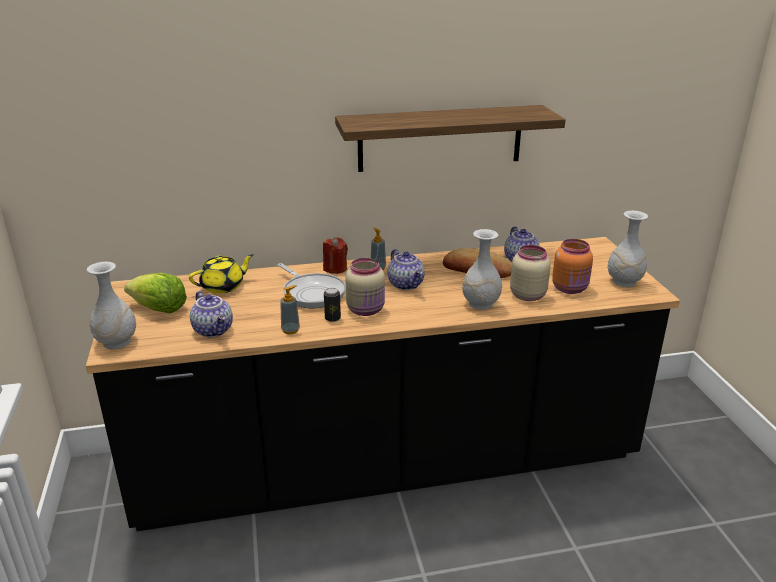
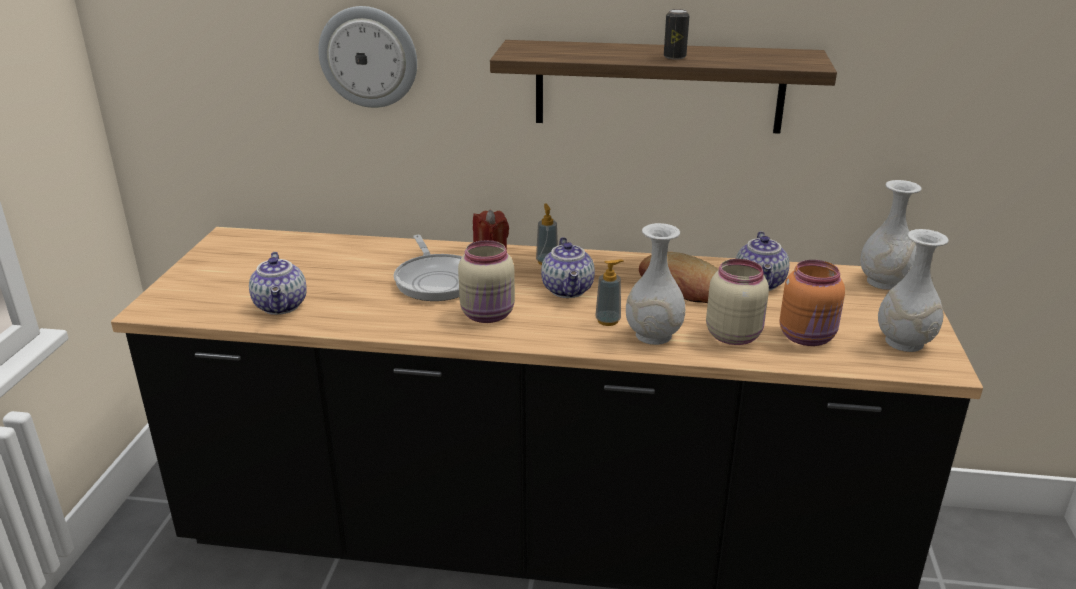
camera: 20 degrees right, 0 degrees up
white vase [87,262,136,349] -> white vase moved to [860,180,922,290]
lettuce [124,273,187,313] -> none
yellow teapot [189,254,254,294] -> none
soap dispenser [280,285,300,334] -> soap dispenser moved to [595,260,624,326]
can [324,288,341,322] -> can moved to [664,9,690,59]
none -> wall clock [318,6,417,108]

